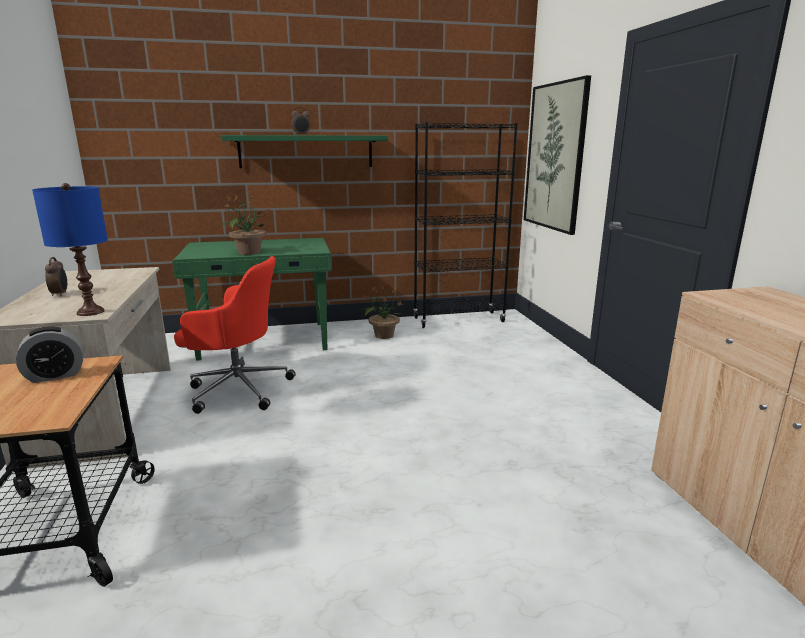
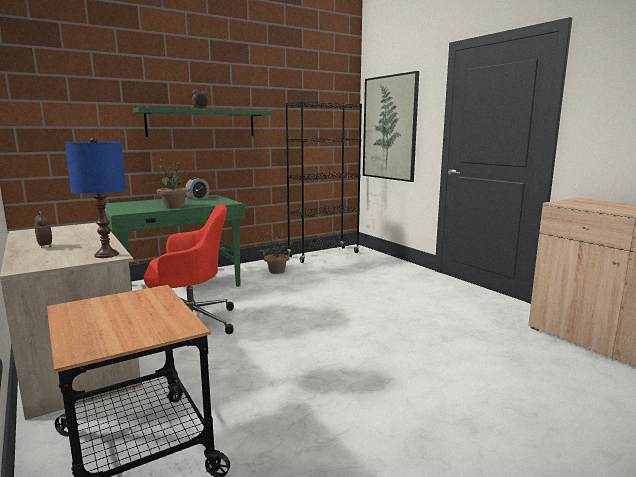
camera: 20 degrees left, 5 degrees down
alarm clock [16,326,83,383] -> alarm clock moved to [185,177,209,200]

